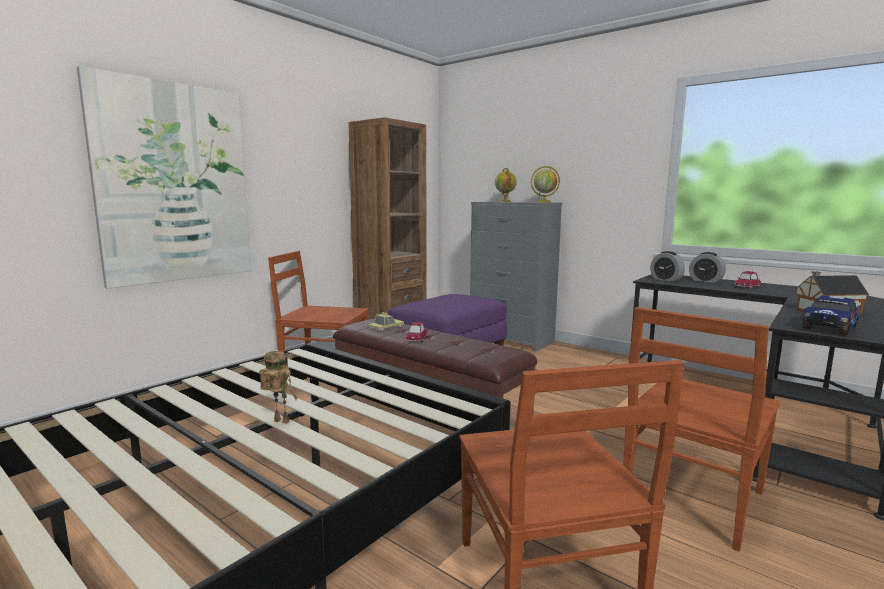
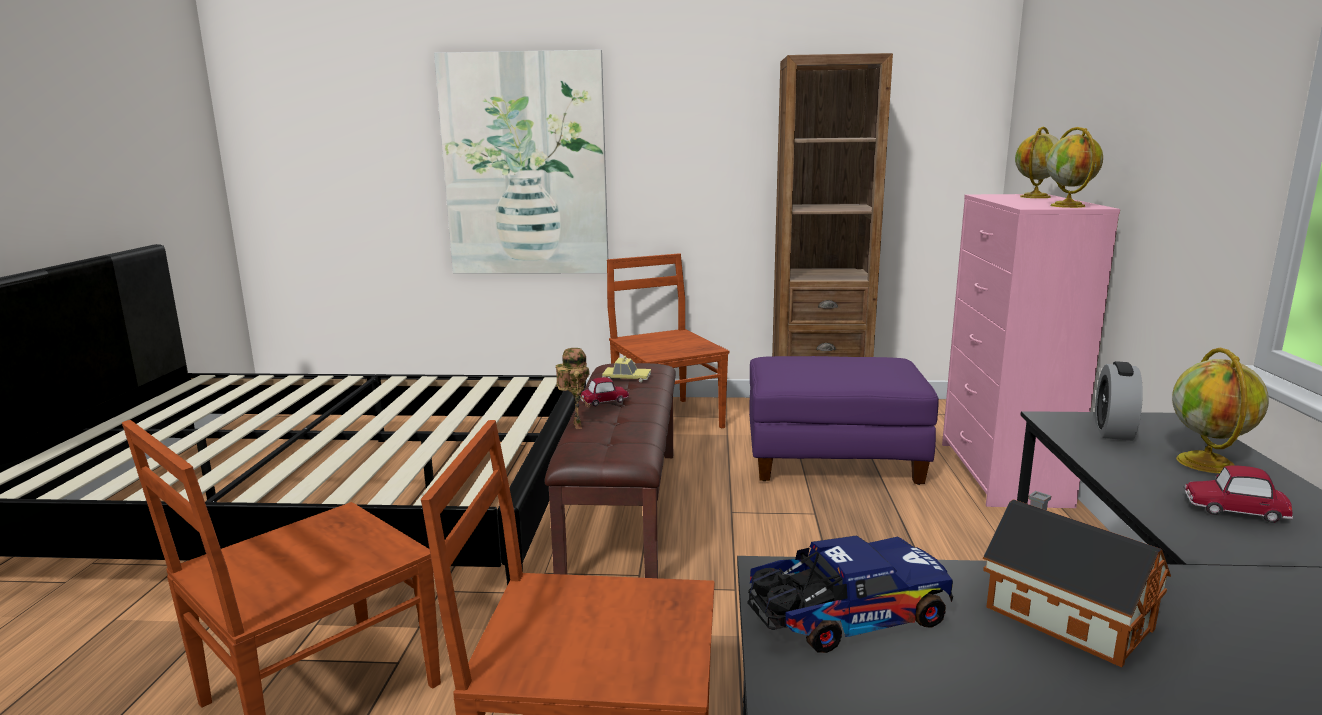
camera: 55 degrees right, 5 degrees up
toy robot [259,351,298,424] -> toy robot moved to [556,348,591,429]
grey dresser [470,202,562,352] -> pink dresser [942,194,1120,508]
alarm clock [689,252,726,283] -> globe [1172,348,1269,473]
toy truck [802,295,861,335] -> toy truck turned 150 degrees clockwise [747,535,953,653]

